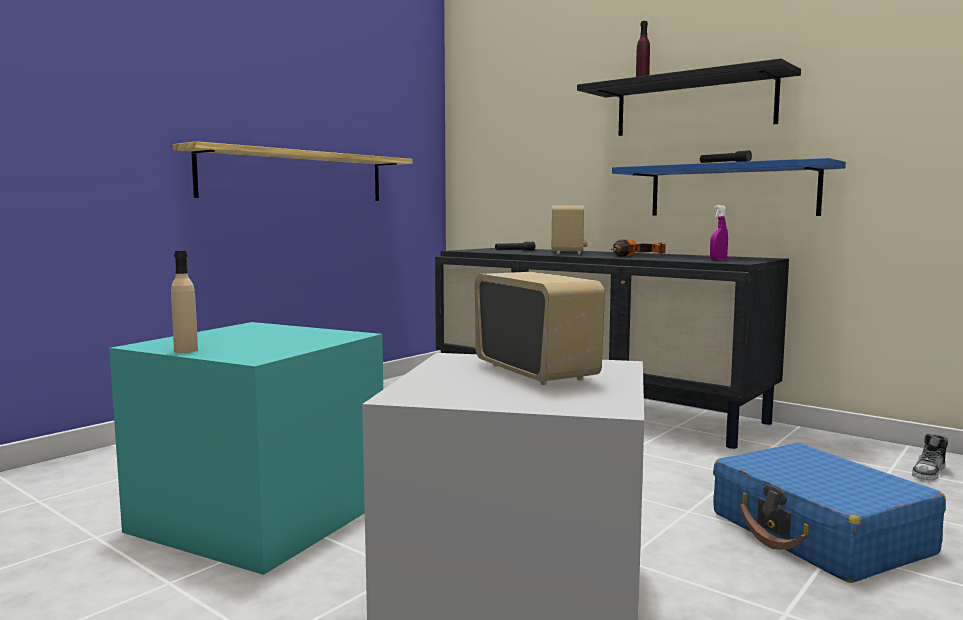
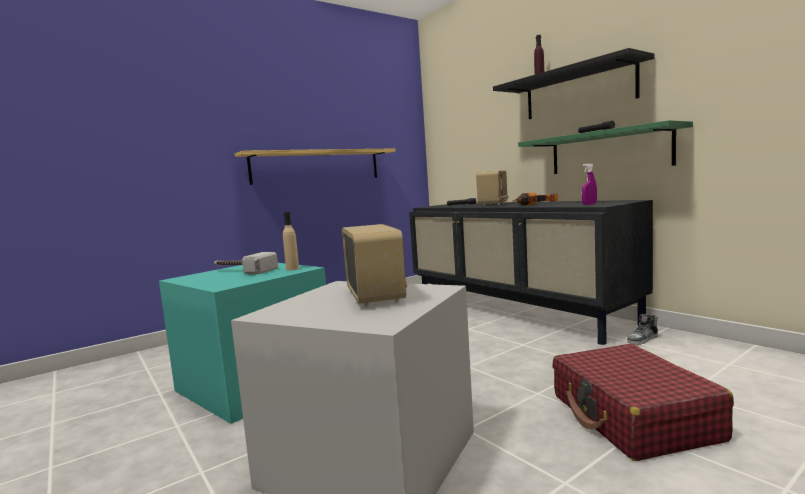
camera: 15 degrees right, 0 degrees up
beige bottle [171,250,198,353] -> beige bottle moved to [283,212,299,270]
blue shelf [612,158,846,216] -> green shelf [518,120,693,174]
blue suitcase [713,443,946,583] -> red suitcase [553,344,734,461]
shoe [912,433,948,481] -> shoe moved to [627,314,658,345]
none -> hammer [214,252,278,274]

